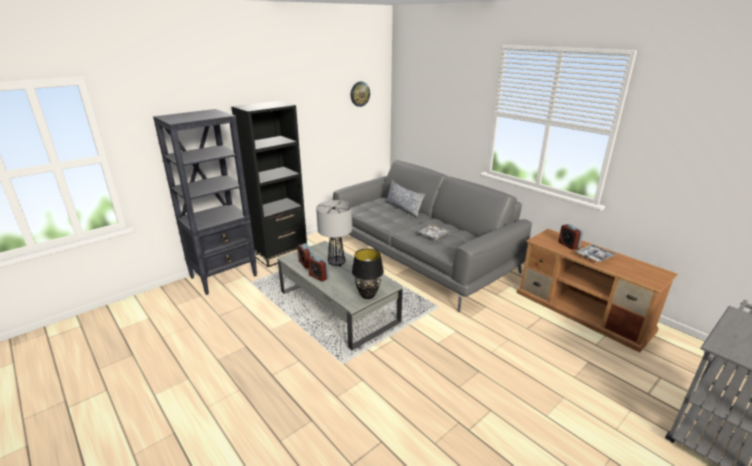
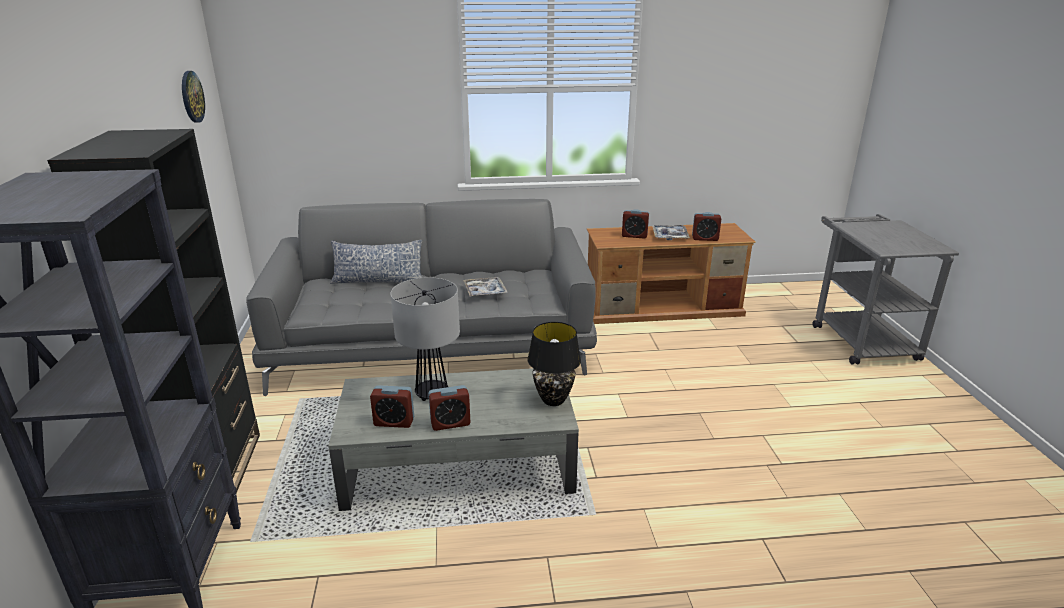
camera: 55 degrees left, 0 degrees up
none -> alarm clock [692,212,721,241]

